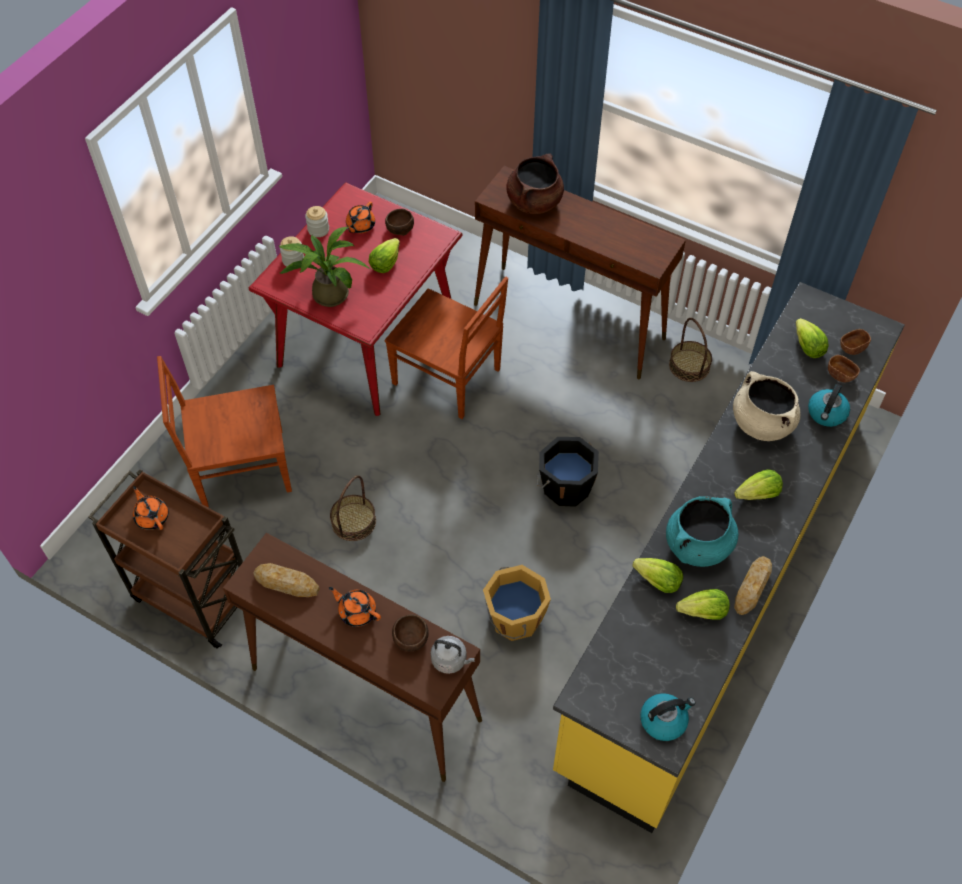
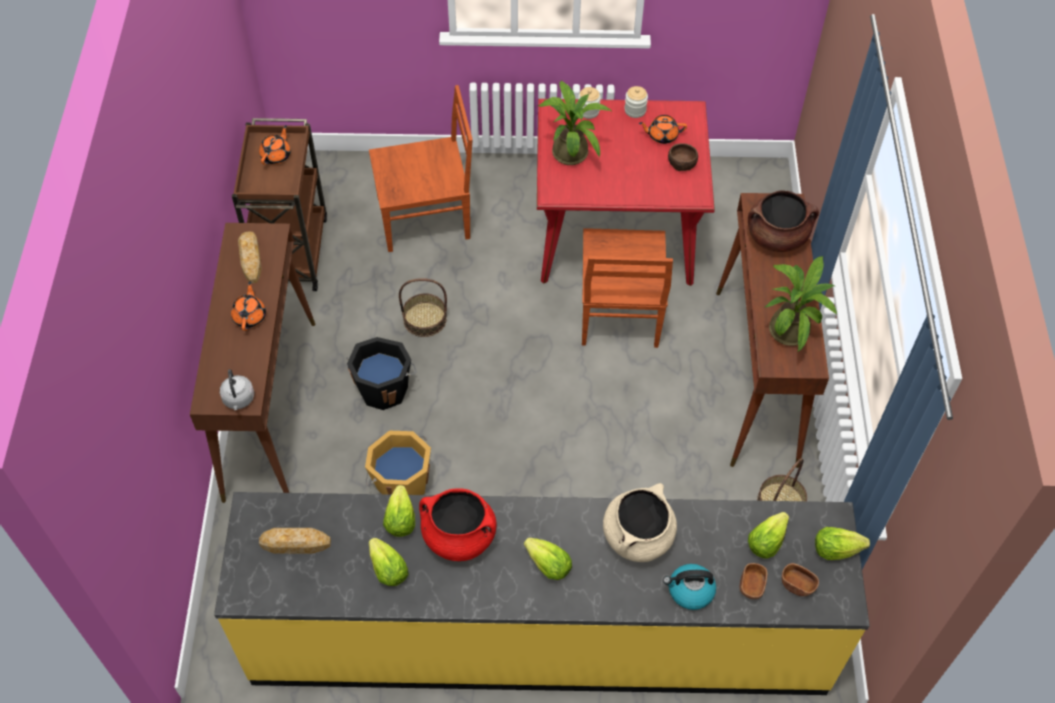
camera: 60 degrees right, 0 degrees up
brown chair [157,356,292,507] -> brown chair turned 120 degrees clockwise [369,85,473,252]
lettuce [369,238,400,273] -> lettuce moved to [815,527,870,560]
brown bowl [392,615,429,652] -> none
black bucket [537,437,599,507] -> black bucket moved to [347,337,417,410]
kettle [640,693,695,741] -> none
turquoise cooking pot [666,496,738,567] -> red cooking pot [419,488,496,561]
bread [734,556,772,615] -> bread moved to [259,528,331,554]
none -> potted plant [765,256,837,351]

